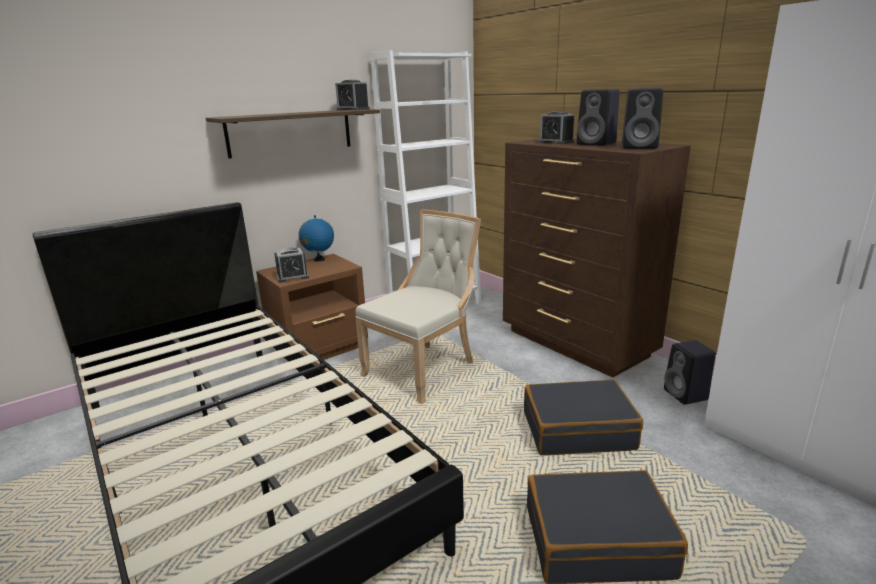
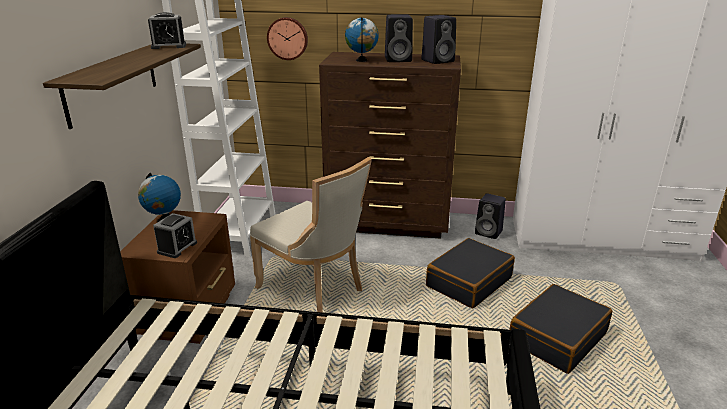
camera: 45 degrees left, 5 degrees up
beige chair [355,210,481,404] -> beige chair turned 135 degrees clockwise [250,157,372,313]
alarm clock [538,111,574,144] -> globe [345,17,379,62]
none -> wall clock [267,17,308,60]

